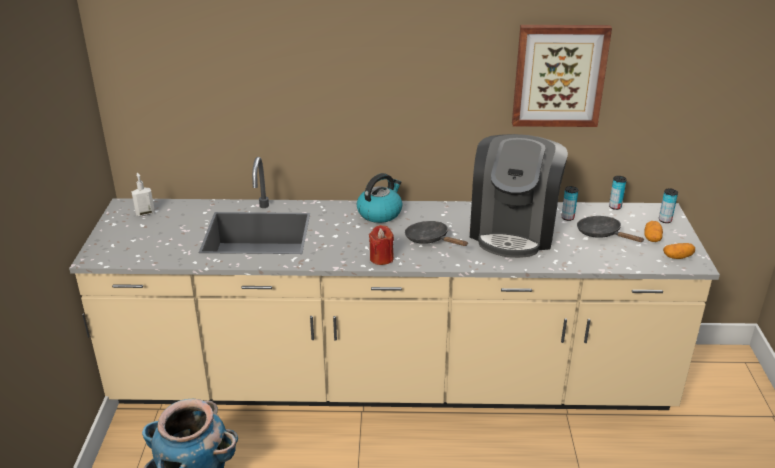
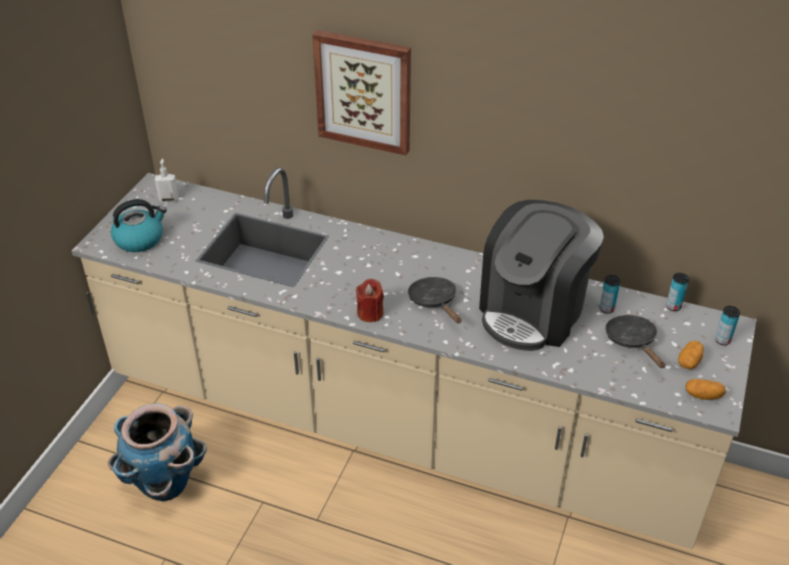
camera: 20 degrees right, 10 degrees up
kettle [357,173,402,223] -> kettle moved to [111,199,167,252]
picture [512,25,612,127] -> picture moved to [312,30,411,155]

